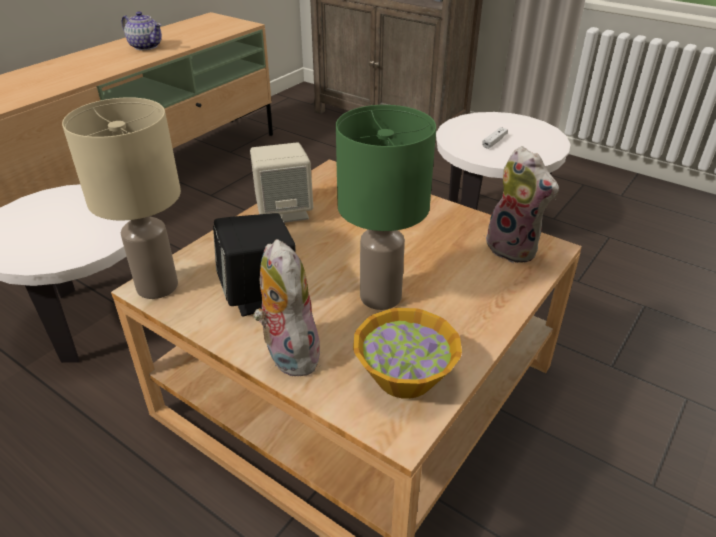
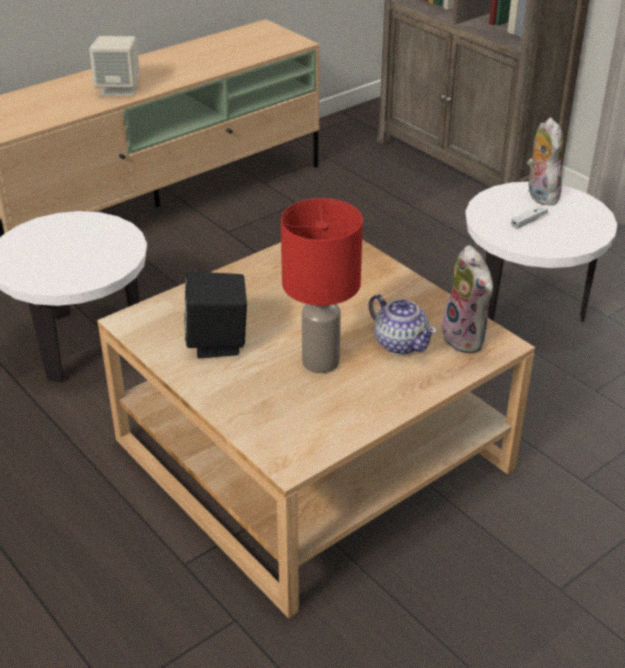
camera: 15 degrees right, 0 degrees up
beige table lamp [62,97,181,299] -> none
teapot [121,11,162,50] -> teapot moved to [369,294,437,355]
beige speaker [250,142,313,223] -> beige speaker moved to [89,36,140,96]
plush toy [253,239,324,376] -> plush toy moved to [527,117,563,206]
green table lamp [336,105,436,310] -> red table lamp [281,198,363,373]
bowl [353,308,462,399] -> none

